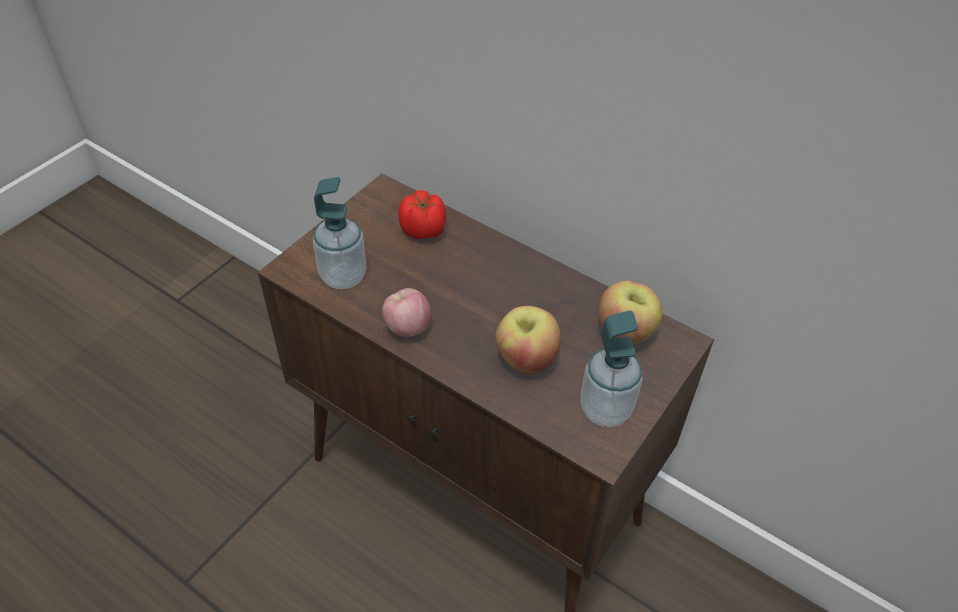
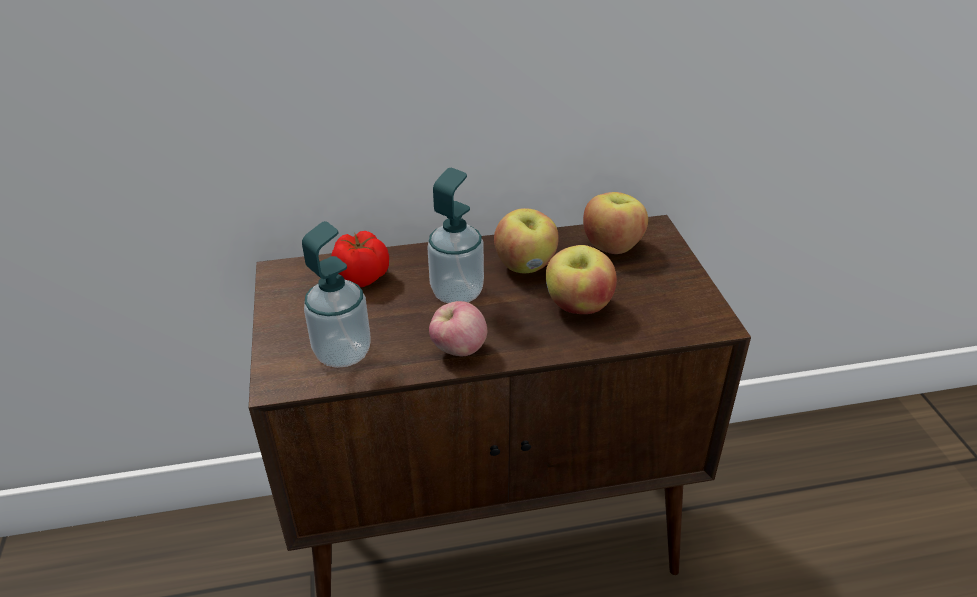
camera: 45 degrees left, 10 degrees down
soap dispenser [581,310,642,427] -> soap dispenser moved to [427,168,484,303]
none -> apple [494,208,559,273]

